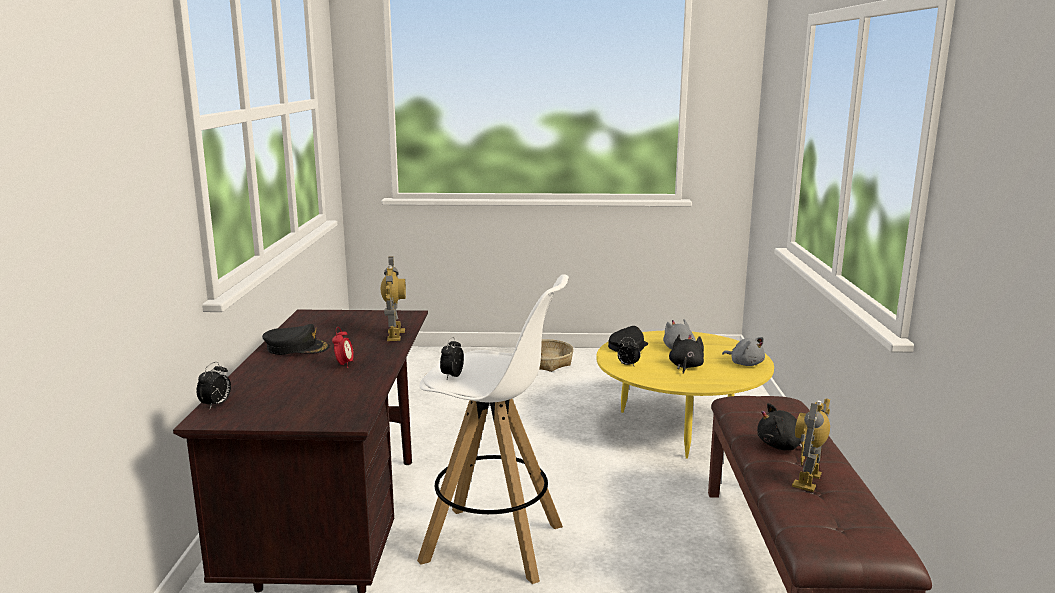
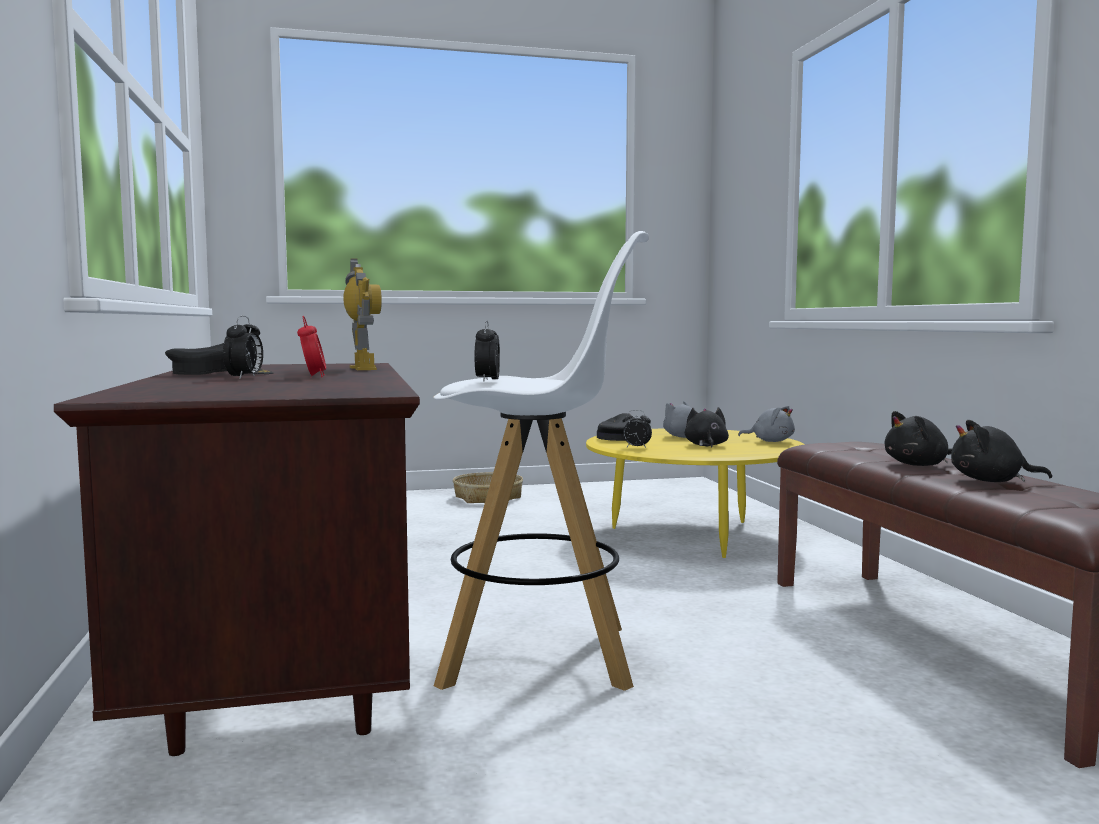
camera: 15 degrees left, 10 degrees down
alarm clock [196,362,231,409] -> alarm clock moved to [223,316,263,379]
toy robot [792,399,830,492] -> black plush toy [951,420,1052,482]

